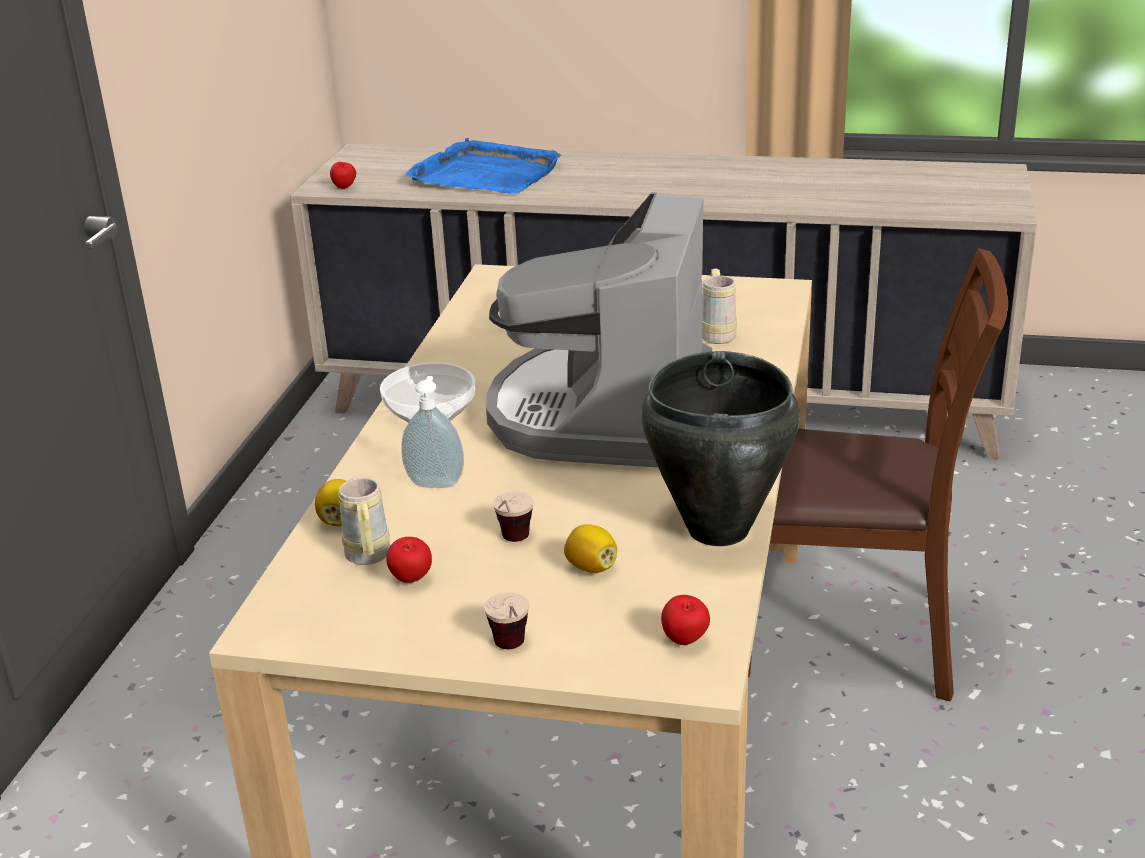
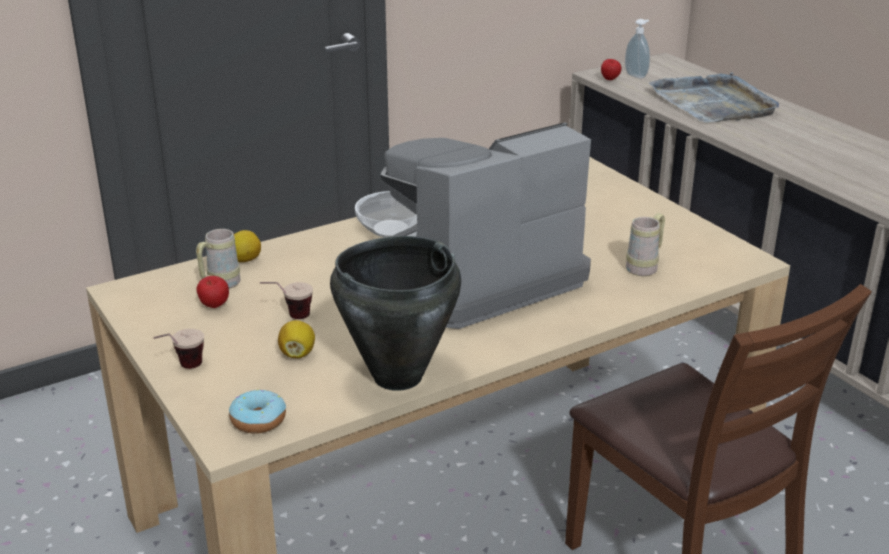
camera: 45 degrees right, 0 degrees up
soap dispenser [401,376,464,488] -> soap dispenser moved to [625,19,650,79]
blue tray [405,138,561,194] -> grey tray [649,73,779,123]
apple [661,595,710,645] -> donut [229,389,286,434]

